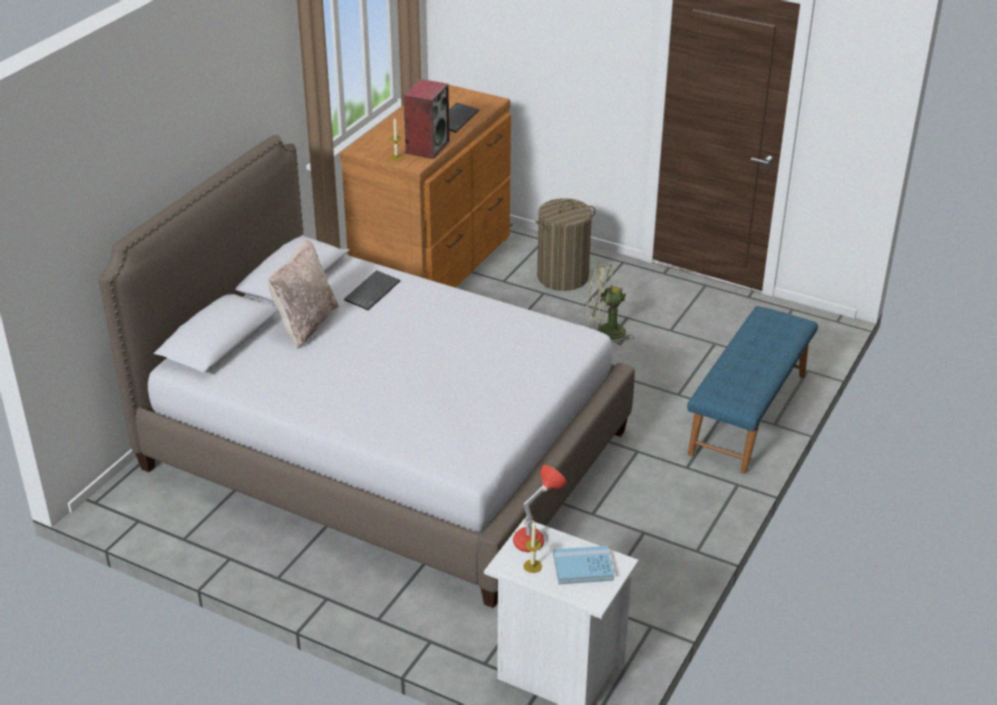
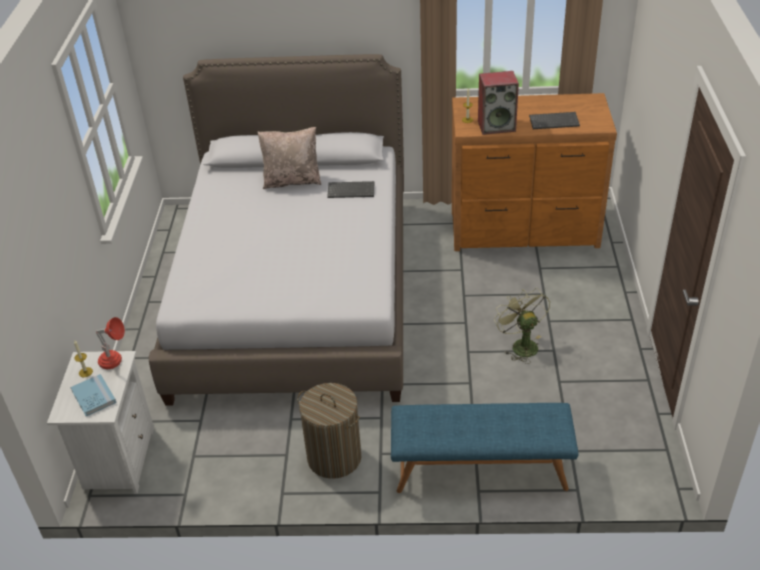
camera: 65 degrees right, 5 degrees up
laundry basket [535,198,595,291] -> laundry basket moved to [297,383,361,479]

